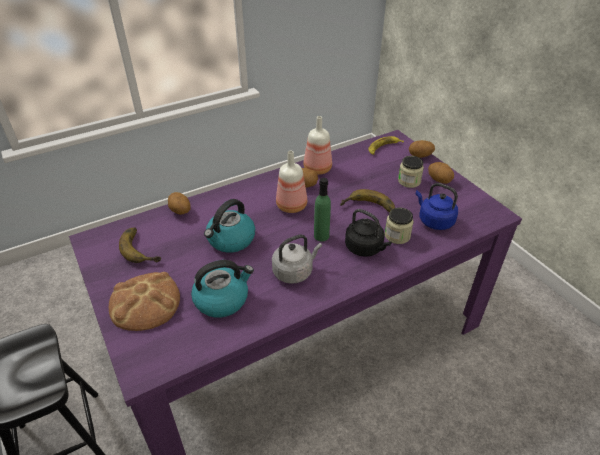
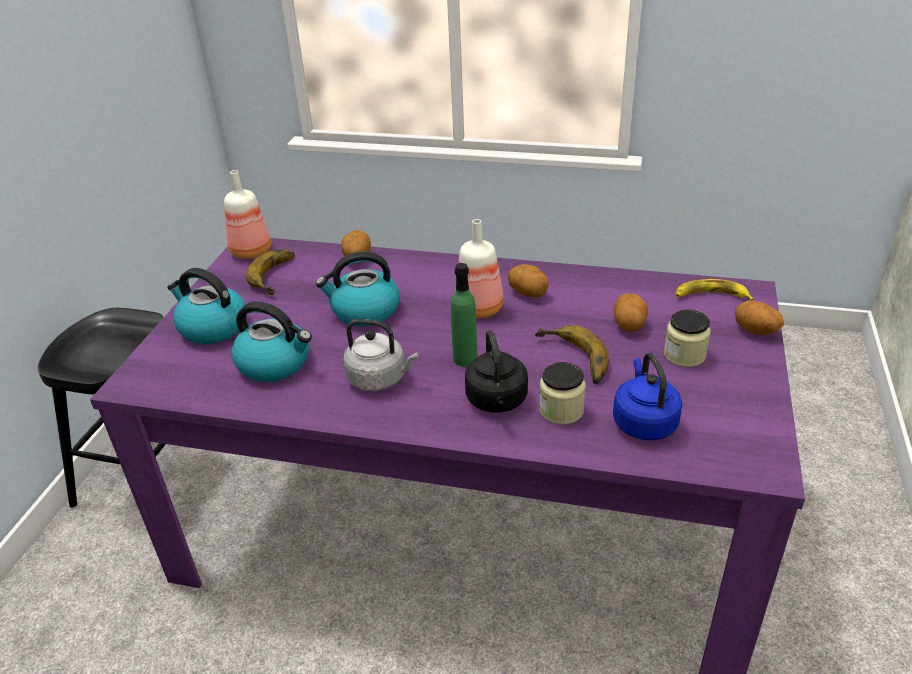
camera: 45 degrees right, 5 degrees down
bread [109,272,180,331] -> kettle [167,268,246,344]
bottle [304,116,332,175] -> bottle moved to [224,170,271,259]
potato [428,162,454,184] -> potato moved to [614,293,648,332]

